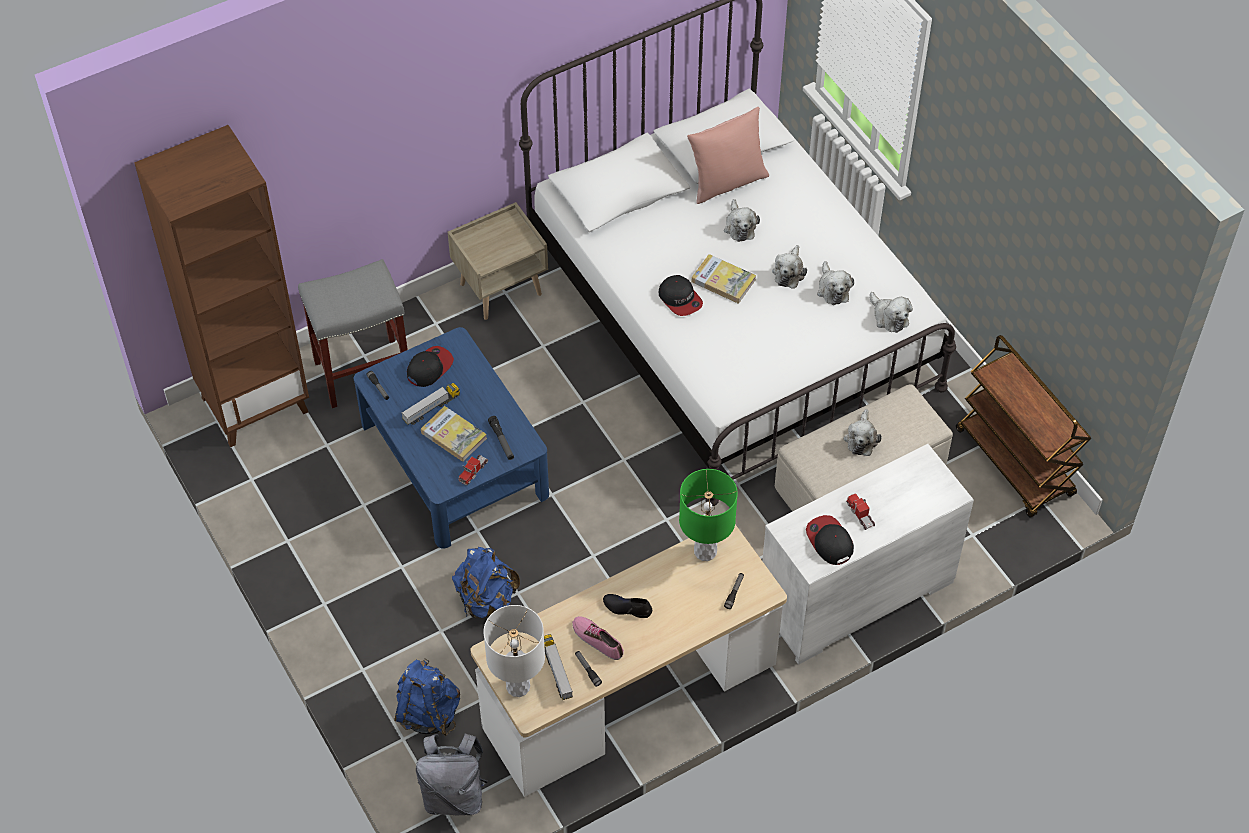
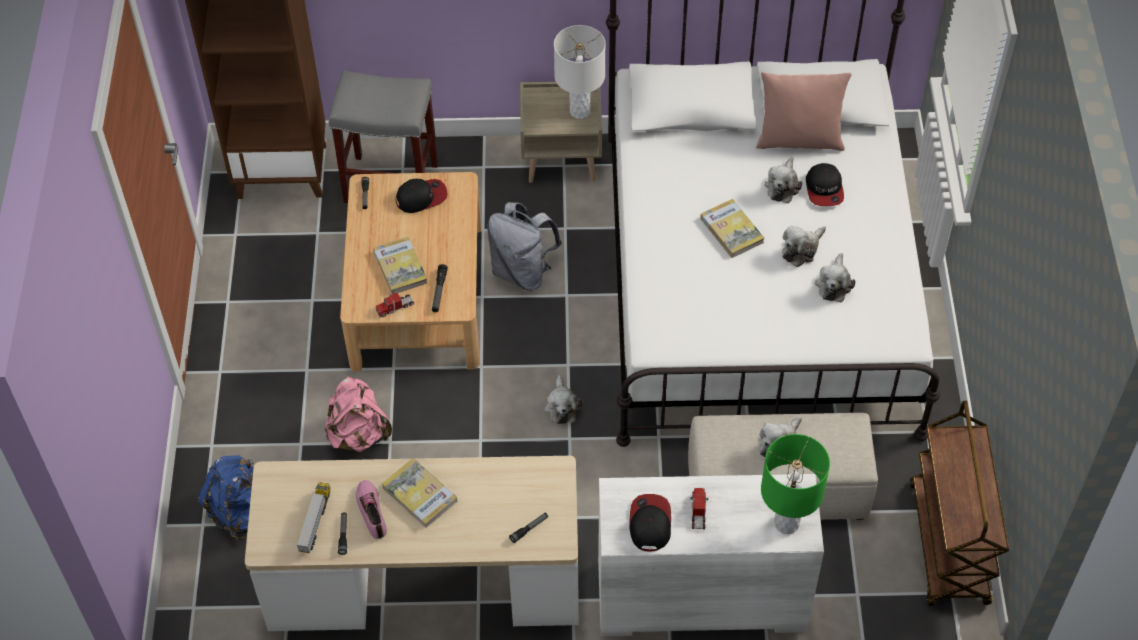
camera: 30 degrees right, 0 degrees up
blue coffee table [354,327,549,549] -> beige coffee table [340,172,481,372]
toy truck [401,383,460,425] -> none
grey backpack [416,733,488,815] -> grey backpack moved to [487,202,562,291]
blue backpack [452,547,520,618] -> pink backpack [324,377,392,452]
white table lamp [484,605,545,697] -> white table lamp moved to [554,25,606,119]
black shoe [603,594,652,618] -> book [382,458,457,528]
cap [659,275,703,316] -> cap moved to [806,163,844,206]
green table lamp [679,469,738,561] -> green table lamp moved to [761,434,830,534]
plush toy [870,292,913,333] -> plush toy moved to [544,375,583,424]

